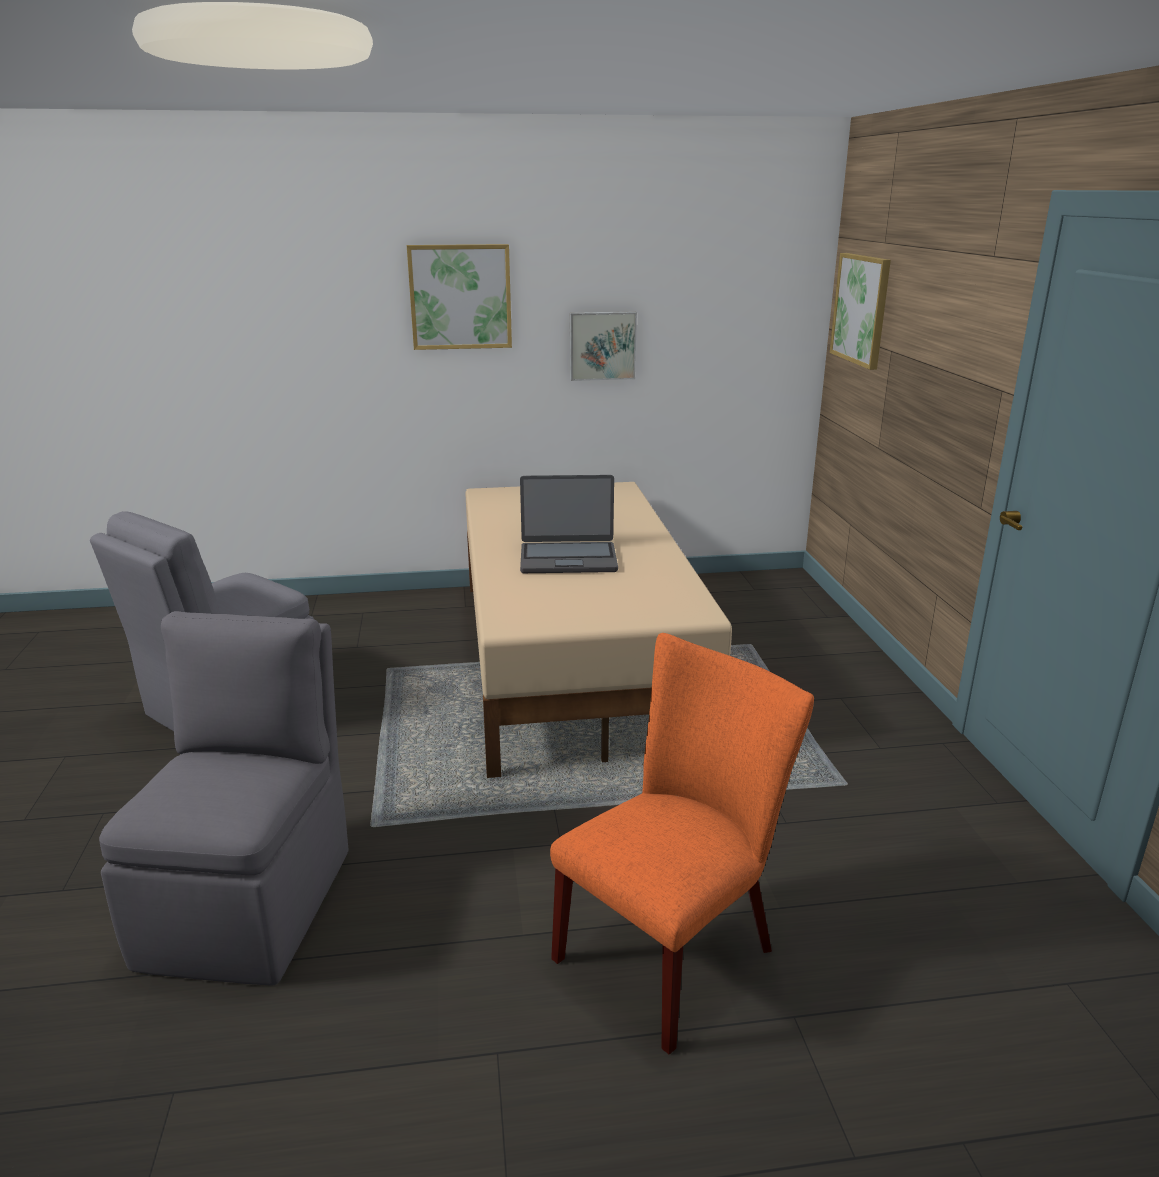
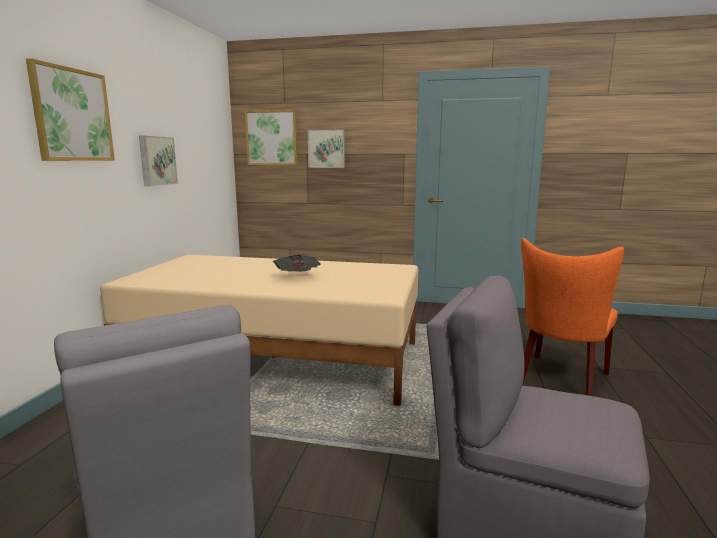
camera: 70 degrees left, 10 degrees down
laptop [520,475,618,573] -> newspaper [273,255,320,272]
orange chair [550,633,814,1055] -> orange chair turned 120 degrees counterclockwise [521,238,624,396]
none -> picture [308,129,345,168]

